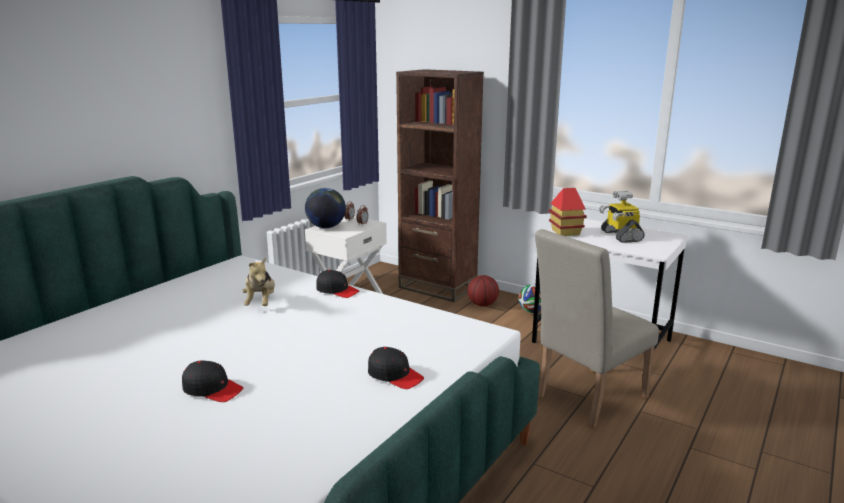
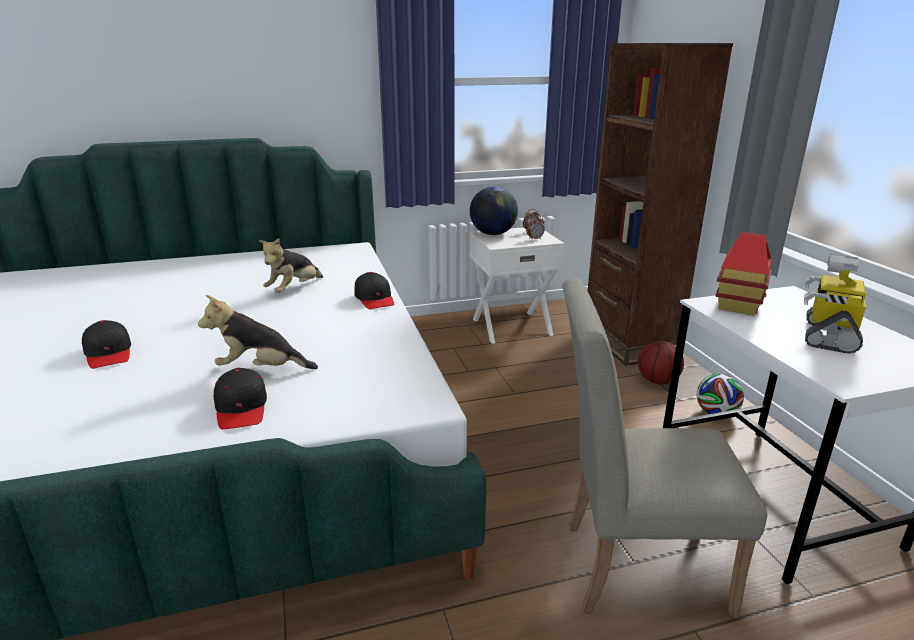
camera: 40 degrees right, 5 degrees up
none -> plush toy [198,295,318,369]

